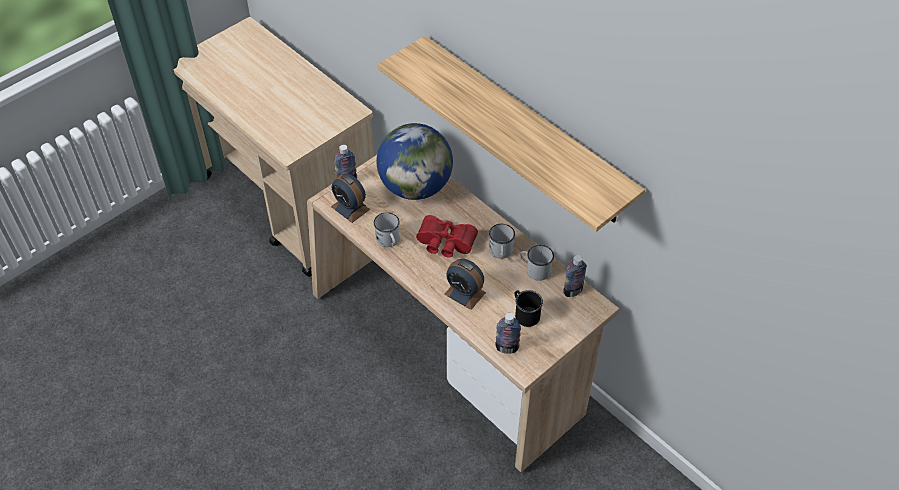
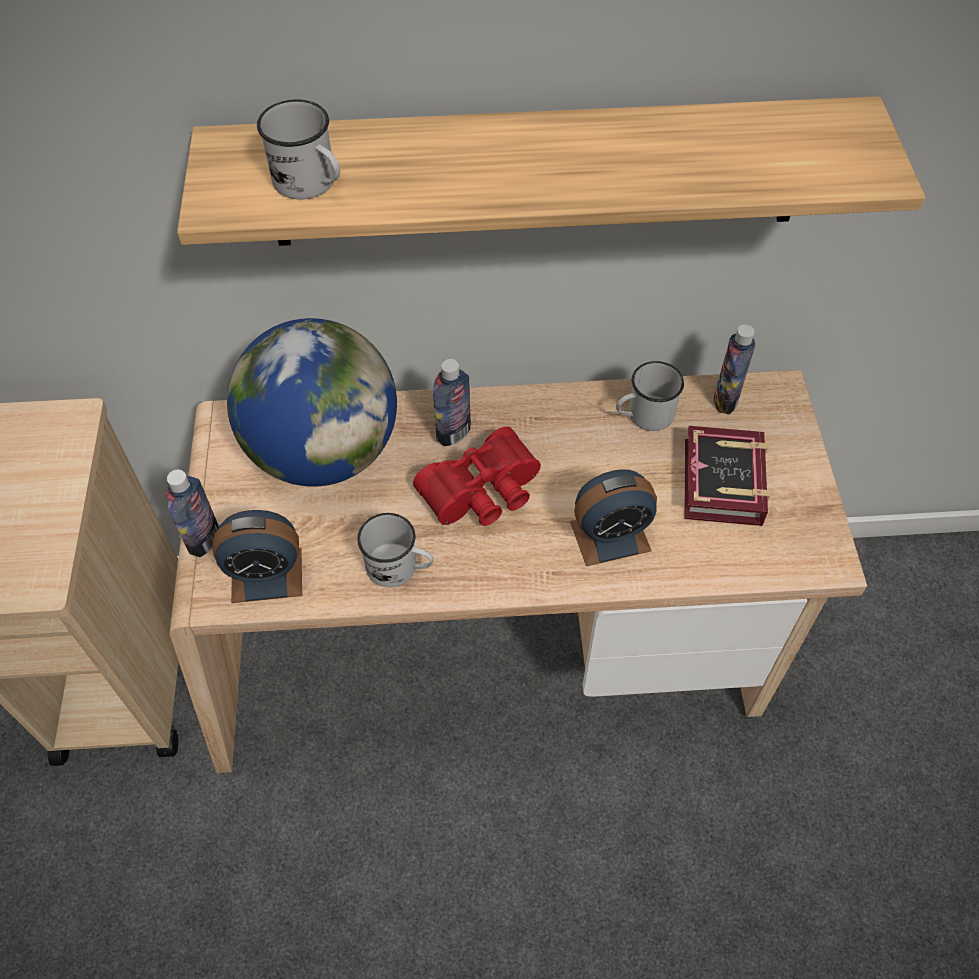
camera: 50 degrees left, 5 degrees up
white mug [489,224,515,259] -> white mug moved to [257,99,340,199]
bottle [495,313,521,354] -> bottle moved to [433,359,471,446]
black mug [515,290,543,327] -> book [685,426,770,526]

